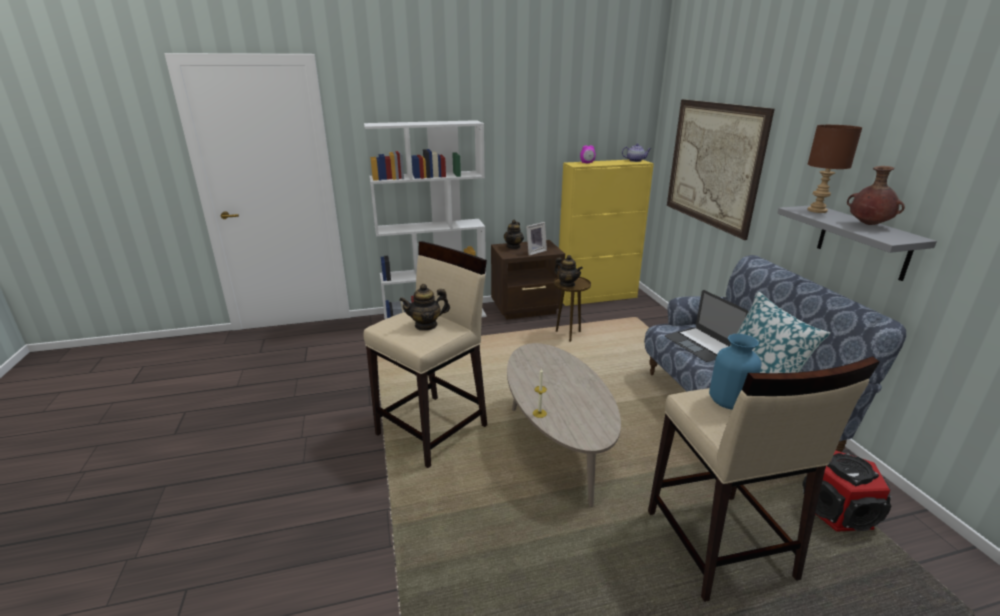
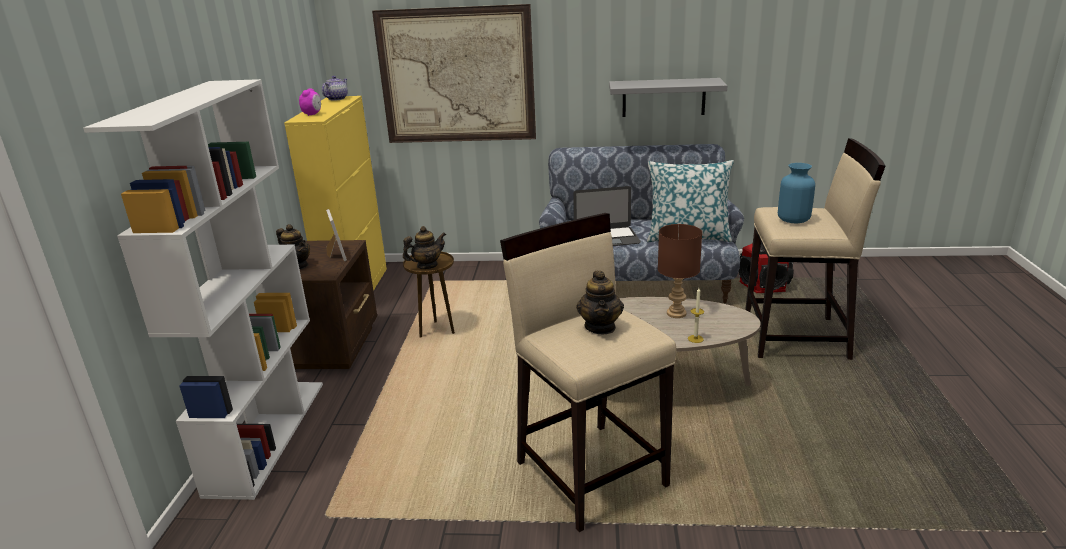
camera: 70 degrees left, 0 degrees up
brown table lamp [807,125,862,213] -> brown table lamp moved to [658,224,702,318]
brown vase [847,166,905,225] -> none

